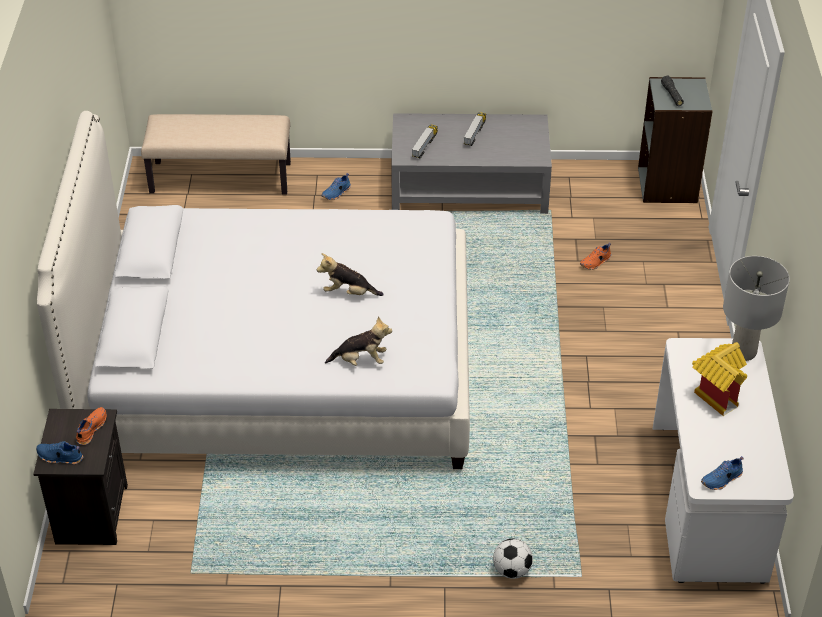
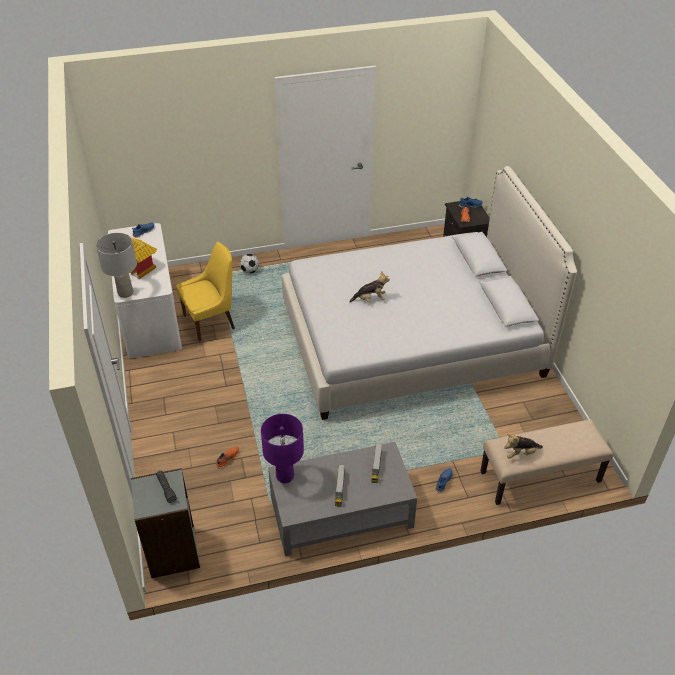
camera: 165 degrees right, 0 degrees up
plush toy [325,316,392,366] -> plush toy moved to [504,434,543,459]
none -> yellow chair [176,242,235,342]
none -> purple table lamp [261,414,304,483]

